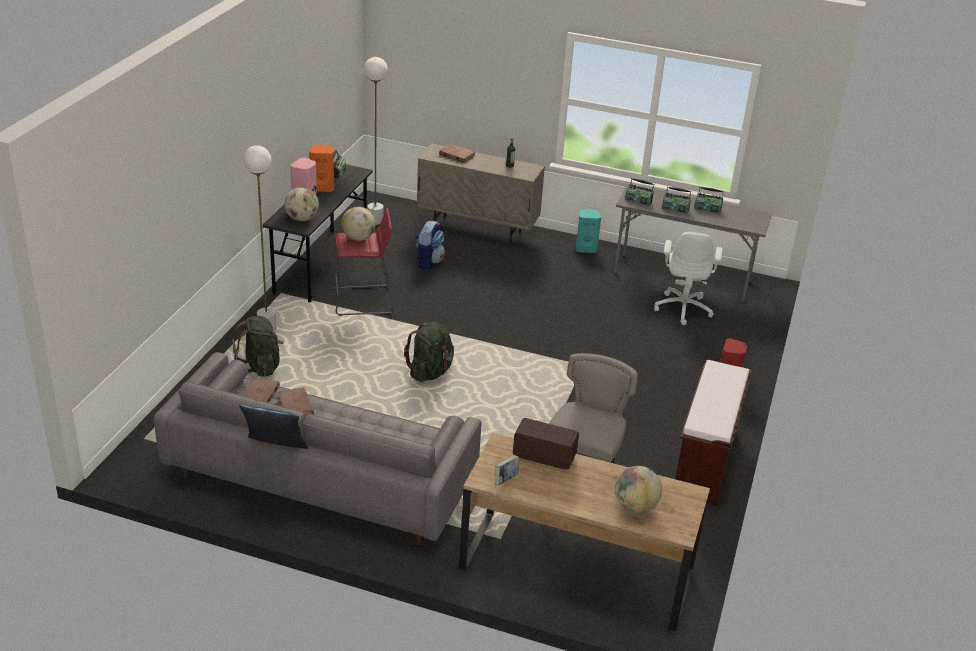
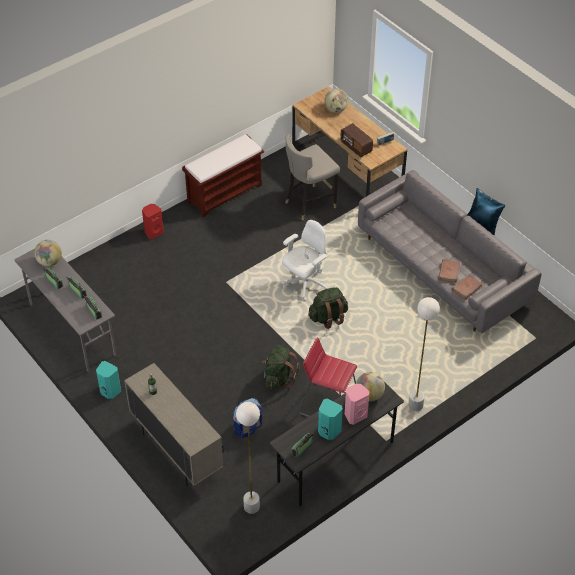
camera: 145 degrees left, 15 degrees up
green backpack [232,316,284,377] -> green backpack moved to [262,345,300,390]
orange speaker [309,144,334,192] -> turquoise speaker [318,398,343,440]
globe [341,207,375,241] -> globe moved to [34,240,62,267]
brown book [439,144,475,163] -> none
white office chair [654,232,723,325] -> white office chair moved to [282,220,329,301]

